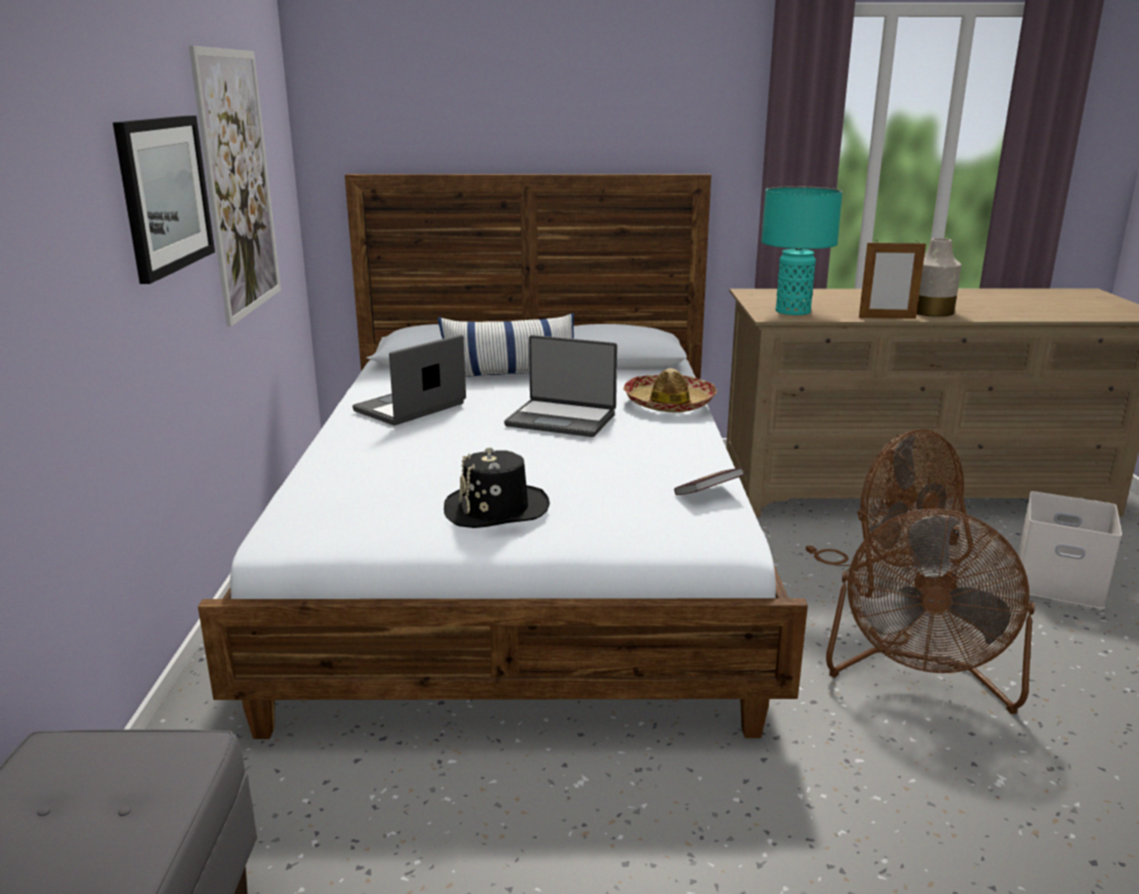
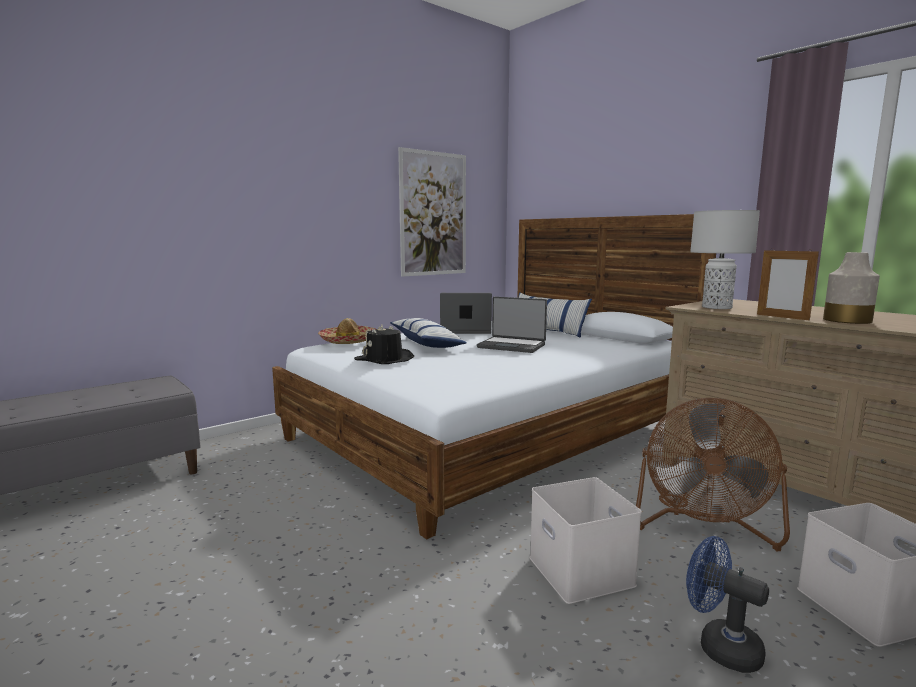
camera: 50 degrees right, 10 degrees down
picture [113,116,215,284] -> none
laptop [504,335,617,437] -> laptop turned 45 degrees counterclockwise [477,297,547,353]
hat [623,368,717,413] -> hat moved to [318,318,376,344]
book [674,467,745,495] -> none
turquoise table lamp [761,186,842,315] -> white table lamp [690,210,760,309]
brown fan [826,509,1035,714] -> white storage box [530,477,642,604]
none -> pillow [390,318,467,348]
none -> blue fan [686,536,769,673]

